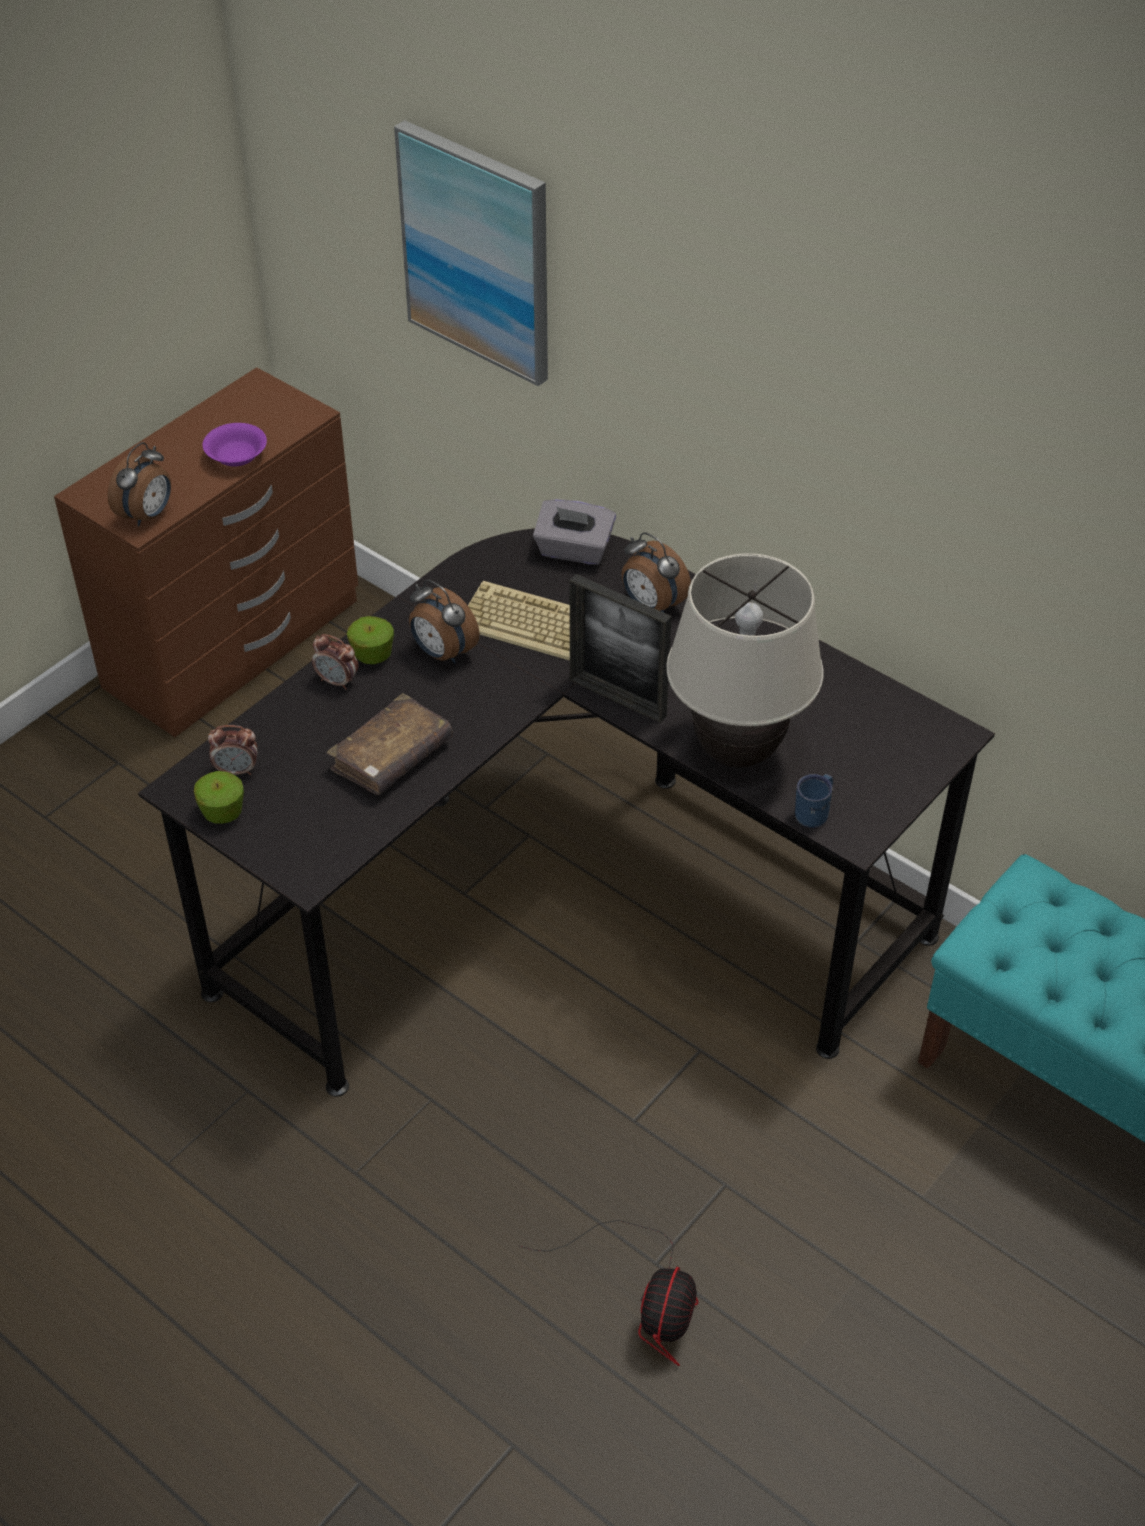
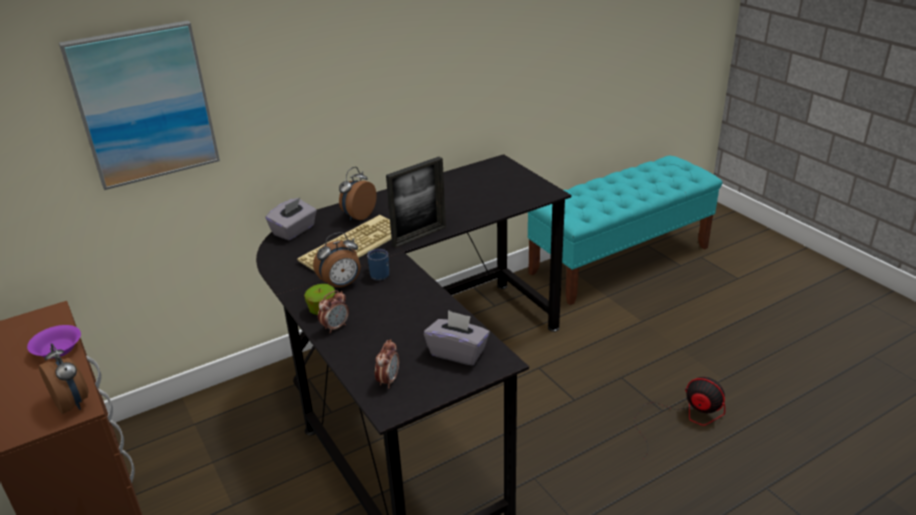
camera: 70 degrees left, 15 degrees down
apple [194,771,244,824] -> none
brown book [327,693,453,795] -> none
alarm clock [621,532,691,613] -> alarm clock turned 150 degrees clockwise [339,167,377,220]
beige table lamp [666,553,823,768] -> none
blue mug [795,774,833,828] -> blue mug moved to [367,249,389,281]
none -> grey tissue box [424,310,490,366]

